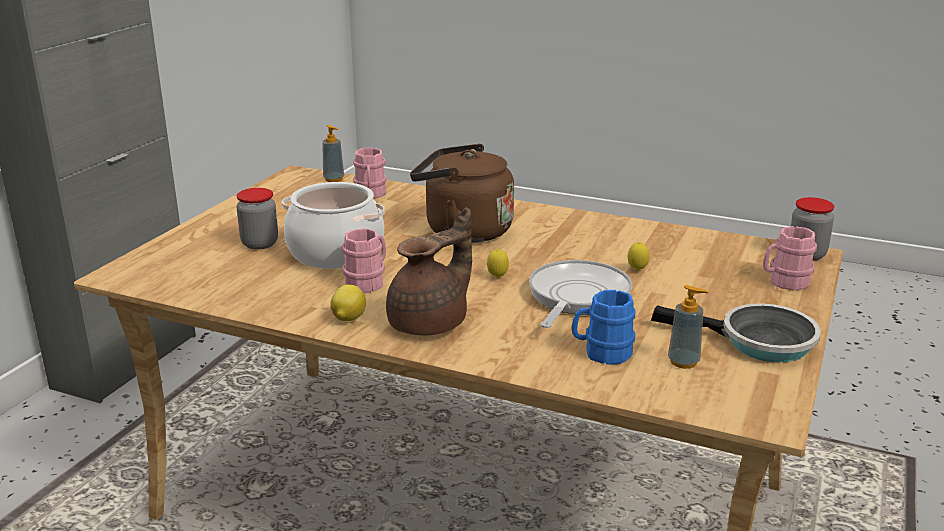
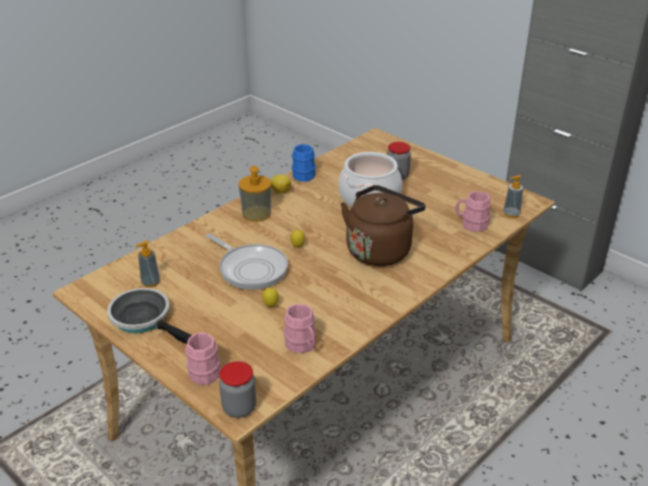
camera: 110 degrees right, 10 degrees up
pink mug [342,228,386,293] -> pink mug moved to [284,304,316,353]
brown teapot [386,207,472,336] -> soap dispenser [239,166,272,222]
blue mug [571,290,635,365] -> blue mug moved to [292,144,316,182]
frying pan [651,303,821,362] -> frying pan turned 90 degrees clockwise [107,288,192,344]

